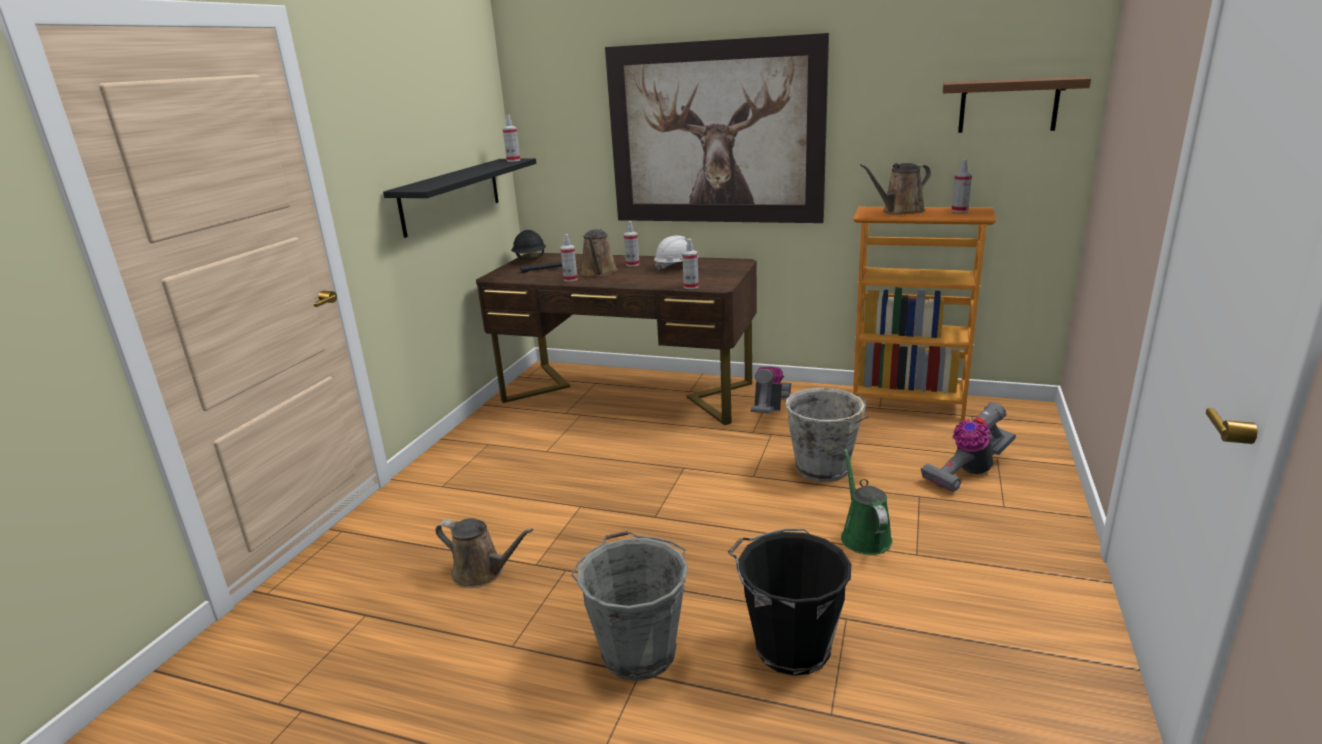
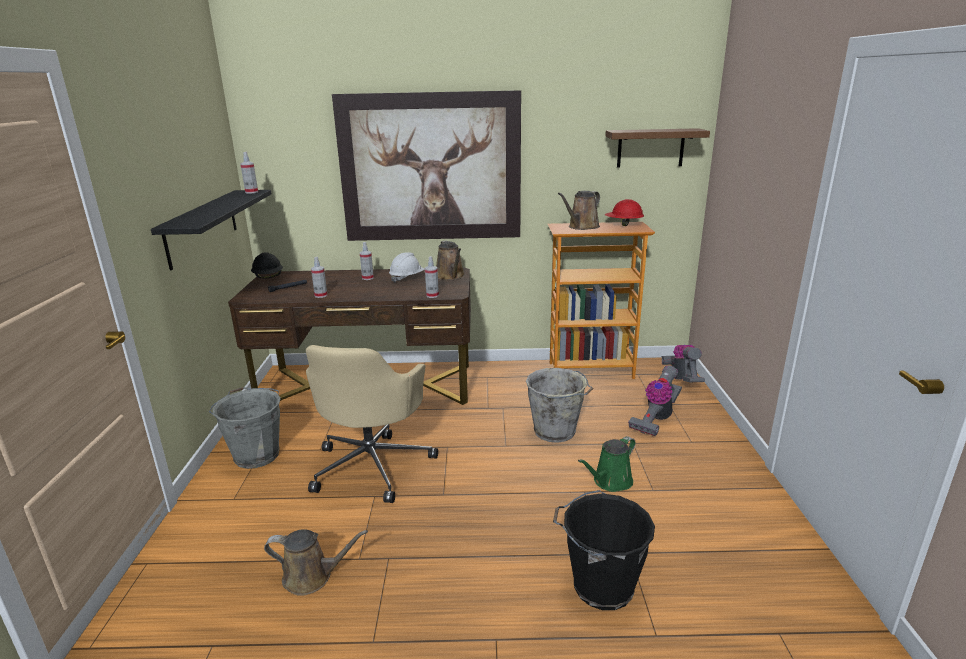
camera: 20 degrees left, 0 degrees up
grey bucket [571,531,688,681] -> grey bucket moved to [209,387,281,469]
brown watering can [581,229,618,277] -> brown watering can moved to [436,240,465,280]
vacuum cleaner [751,367,791,413] -> vacuum cleaner moved to [662,345,705,382]
green watering can [841,449,893,555] -> green watering can turned 105 degrees counterclockwise [578,436,635,492]
spray bottle [952,159,972,213] -> red hard hat [605,199,644,226]
none -> beige office chair [306,345,438,503]

